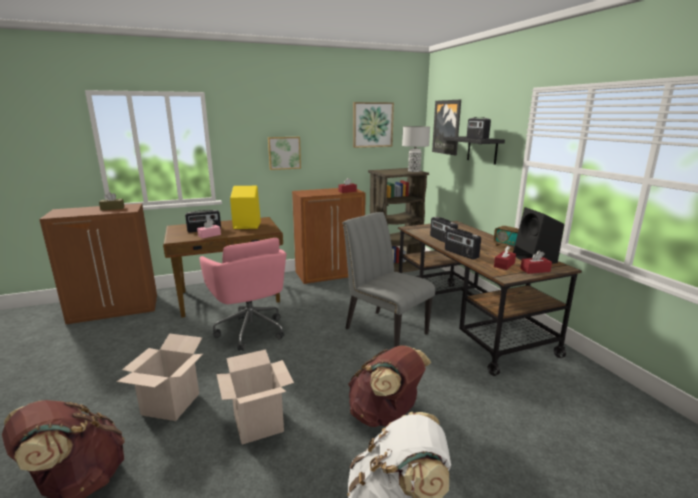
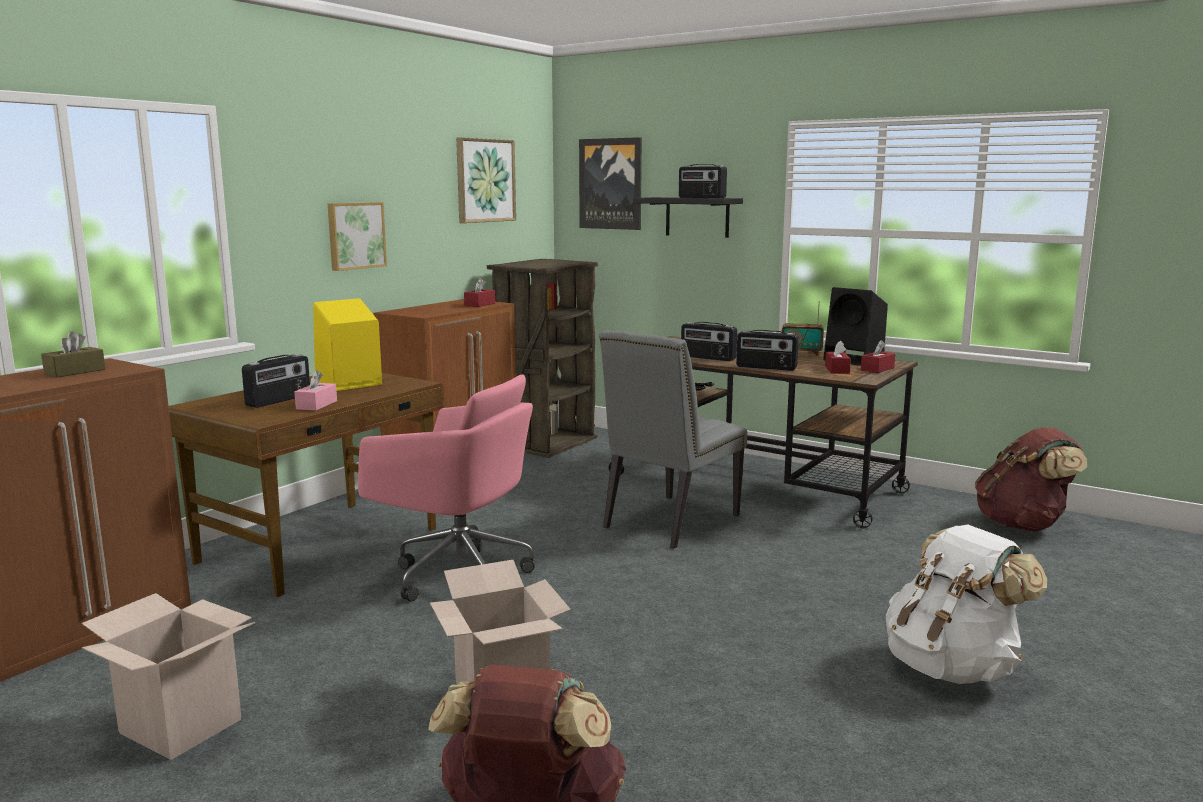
camera: 35 degrees left, 5 degrees down
cardboard box [216,349,294,445] -> cardboard box moved to [82,593,255,760]
grey chair [343,212,435,347] -> grey chair turned 60 degrees counterclockwise [599,330,747,548]
brown backpack [348,345,431,427] -> brown backpack moved to [975,427,1087,531]
white table lamp [402,126,430,172] -> none

